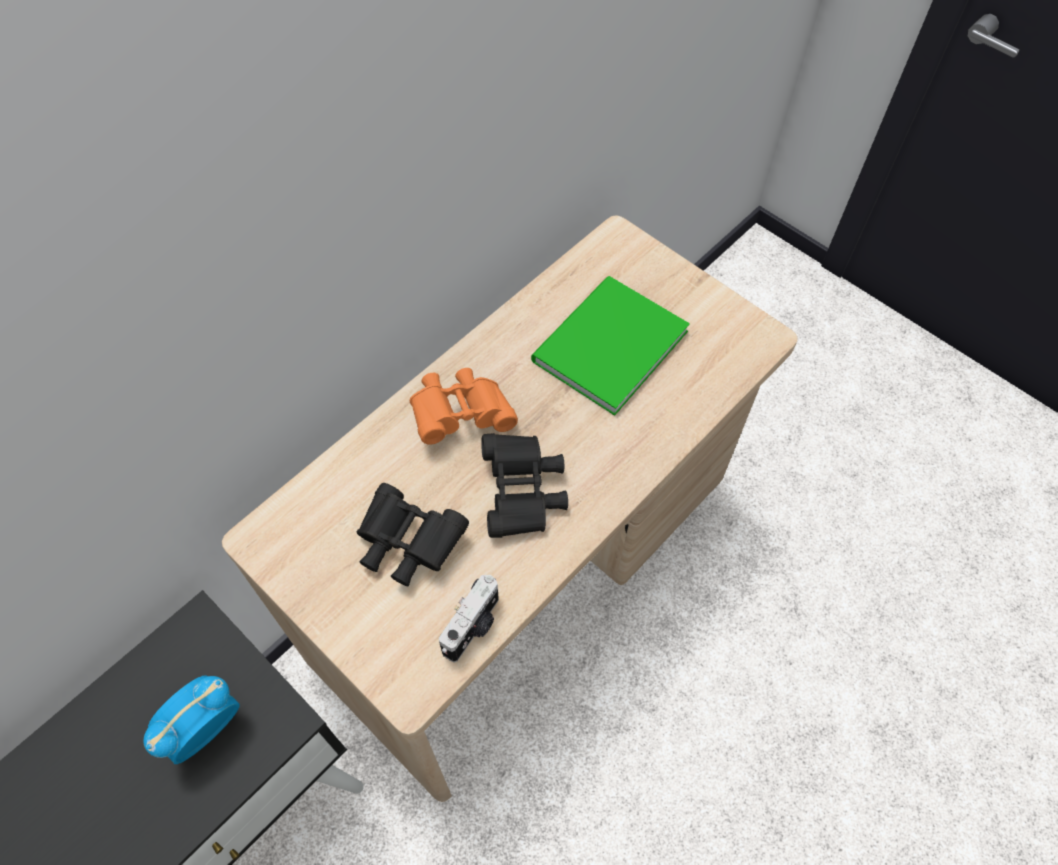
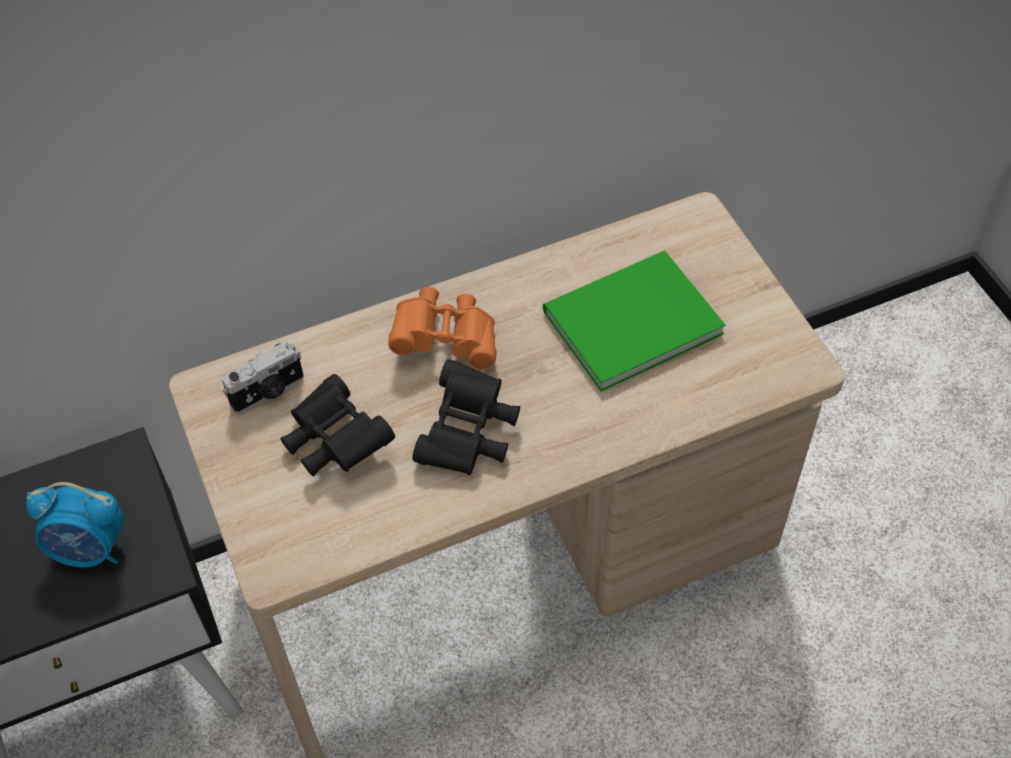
camera: 25 degrees right, 5 degrees down
alarm clock [143,675,240,764] -> alarm clock turned 150 degrees counterclockwise [26,482,124,568]
camera [439,575,499,662] -> camera moved to [222,341,304,414]

